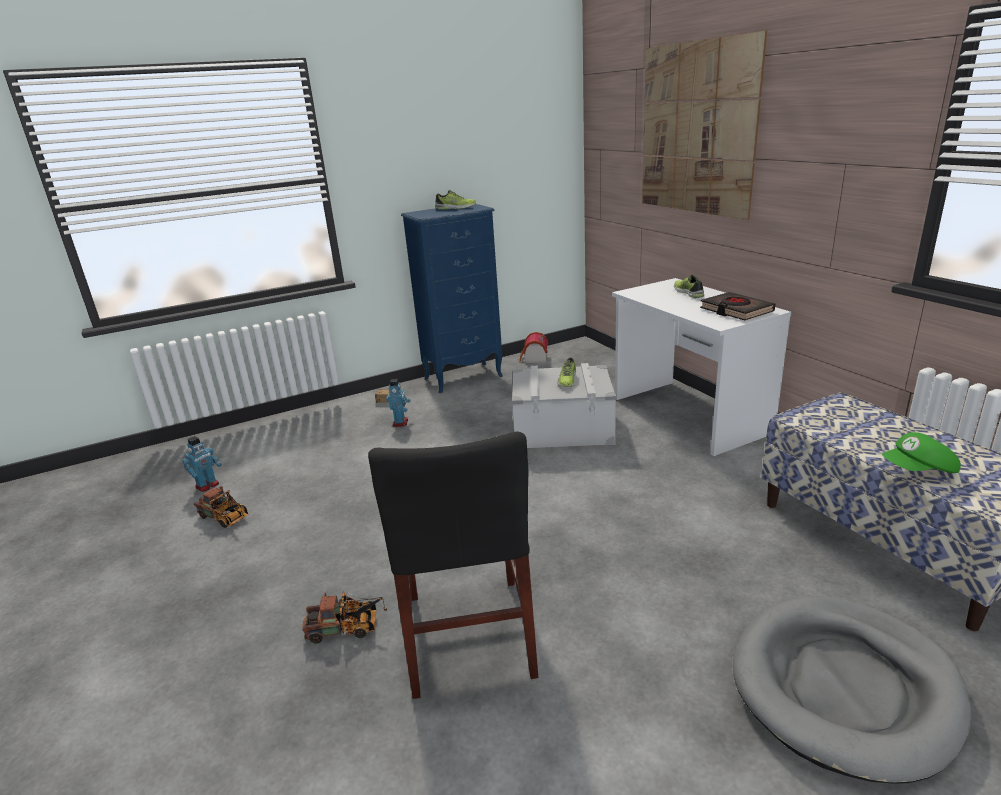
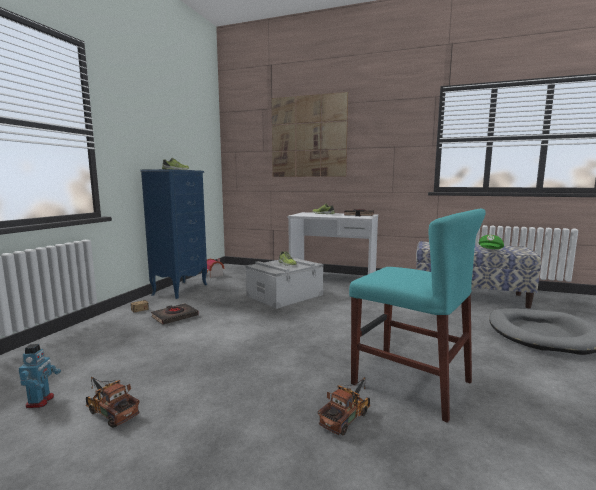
camera: 45 degrees left, 15 degrees down
toy truck [194,486,249,528] -> toy truck turned 135 degrees counterclockwise [86,376,140,428]
black chair [368,432,538,699] -> turquoise chair [349,209,486,423]
toy robot [386,379,411,427] -> black book [151,303,199,325]

